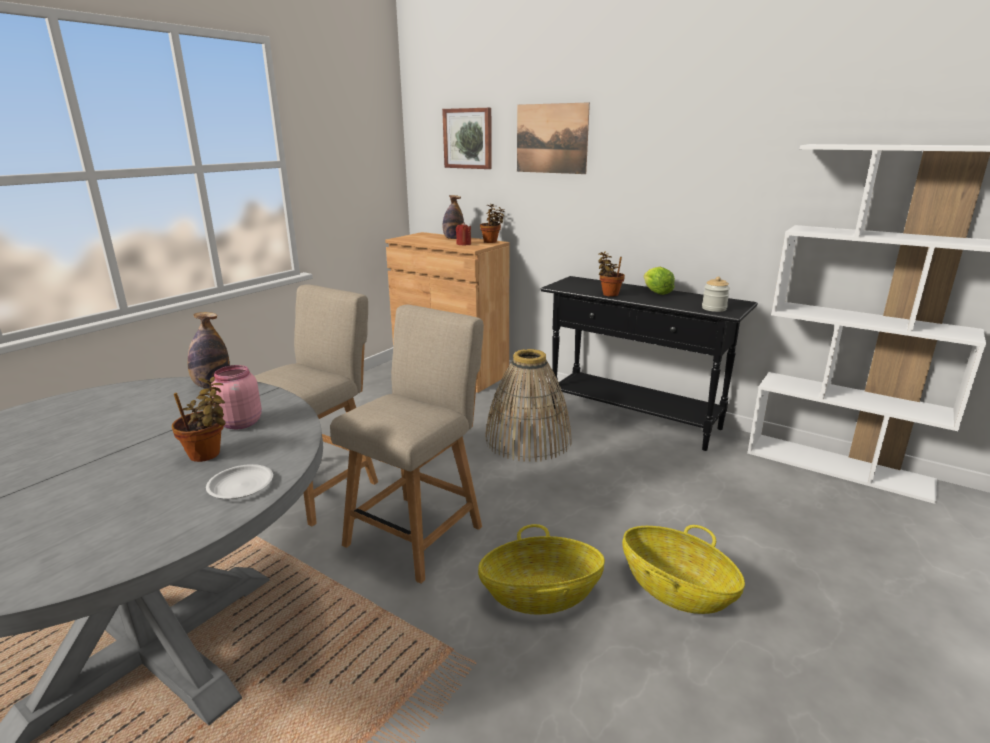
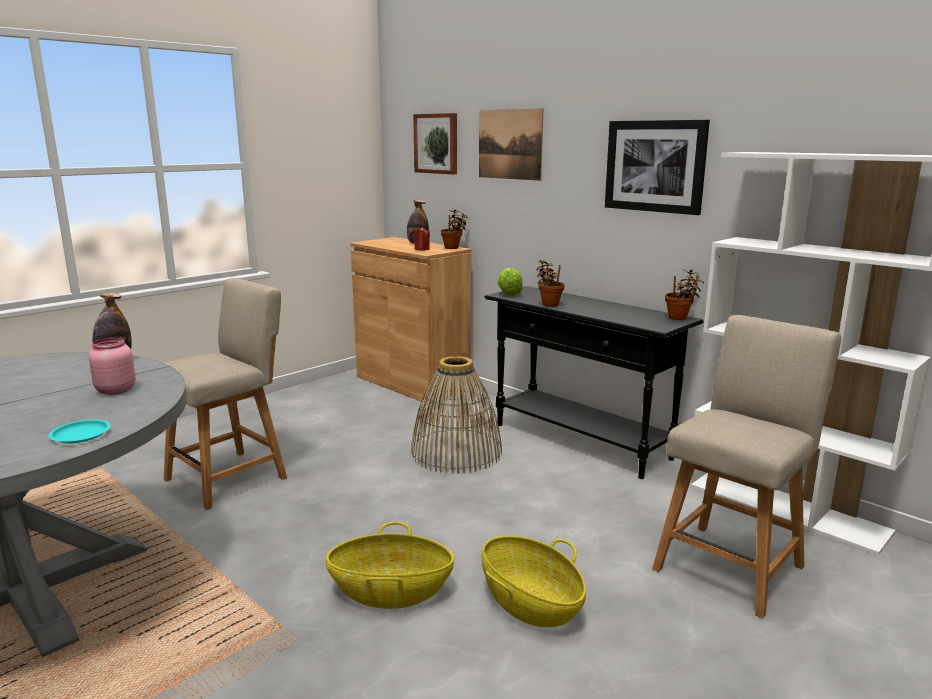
camera: 10 degrees right, 5 degrees down
potted plant [172,377,226,462] -> potted plant moved to [665,269,704,320]
white plate [206,464,273,499] -> turquoise plate [49,420,111,443]
beige chair [330,304,484,584] -> beige chair moved to [652,315,841,619]
lettuce [644,267,675,295] -> lettuce moved to [498,268,523,296]
jar [702,277,730,312] -> none
none -> picture [605,120,710,215]

